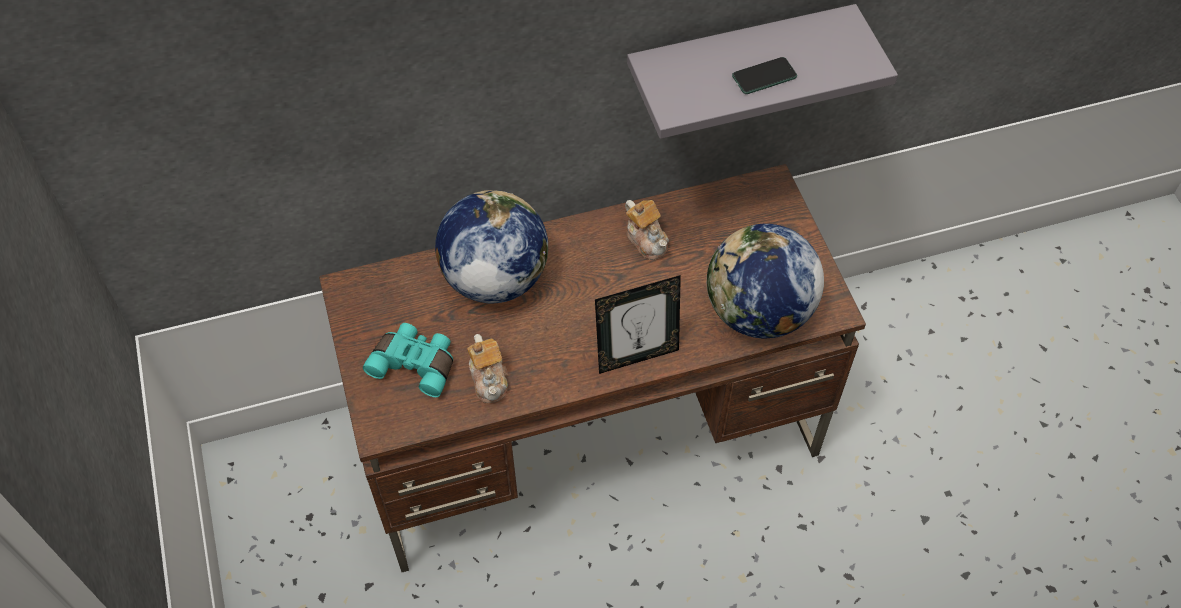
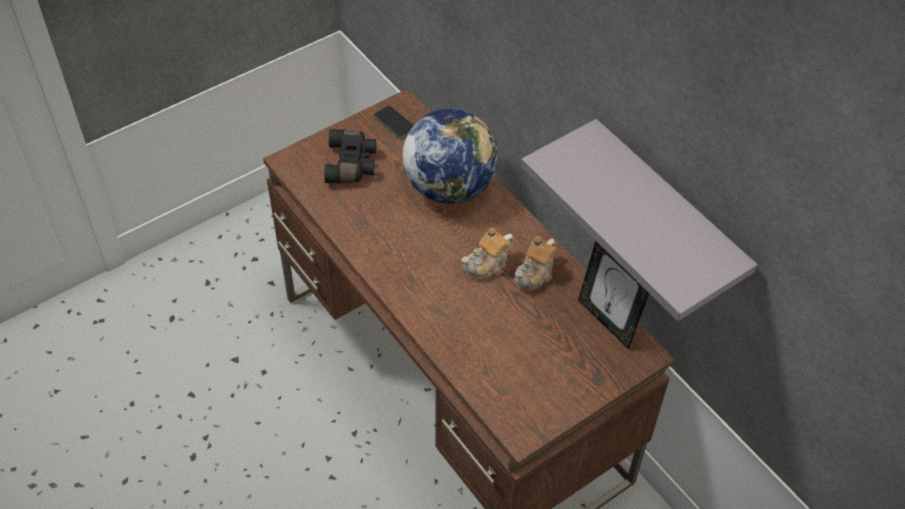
camera: 70 degrees right, 5 degrees down
turquoise binoculars [363,323,453,397] -> black binoculars [324,129,376,183]
teapot [467,334,508,403] -> teapot moved to [462,228,514,280]
picture frame [595,275,681,374] -> picture frame moved to [578,241,649,350]
globe [707,224,824,339] -> none
phone [732,57,797,94] -> phone moved to [373,105,414,138]

